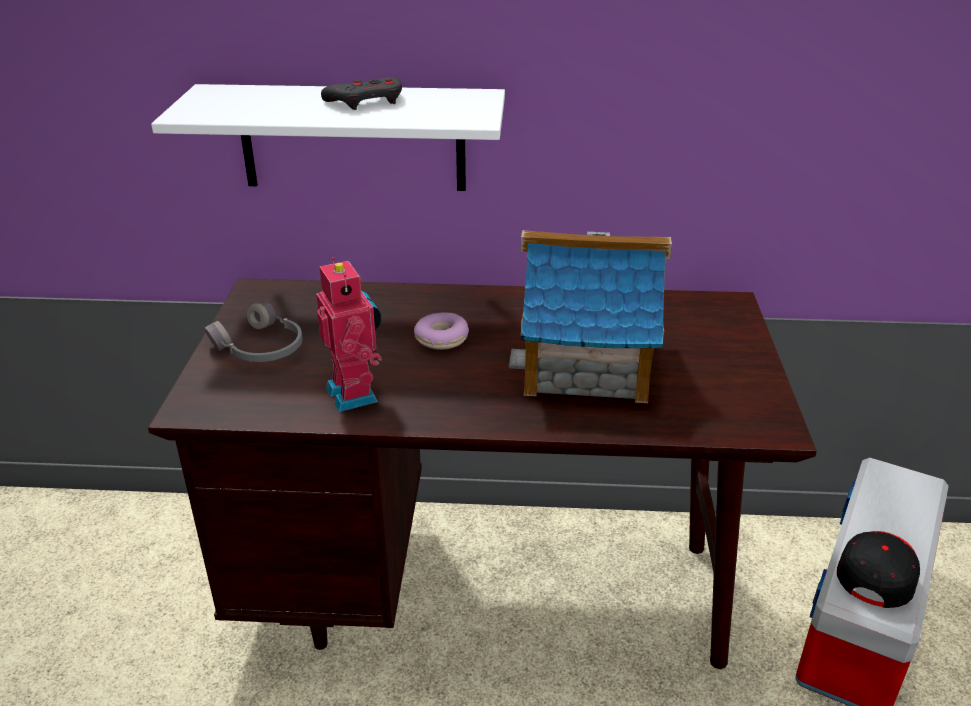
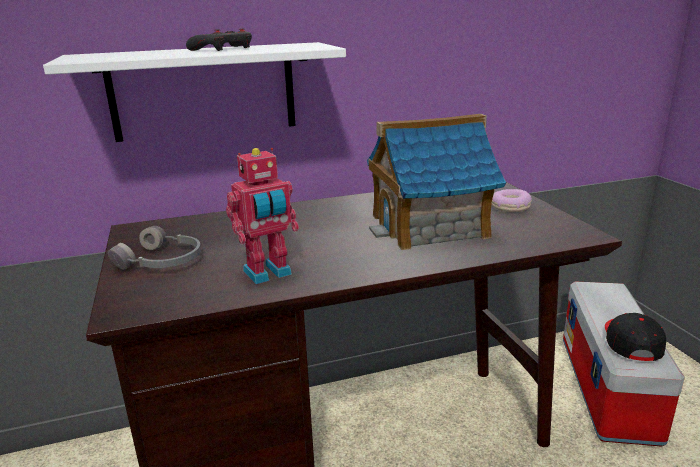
camera: 20 degrees left, 10 degrees down
toy robot [316,257,381,412] -> toy robot turned 105 degrees clockwise [226,148,299,284]
donut [414,312,469,350] -> donut moved to [491,189,532,212]

